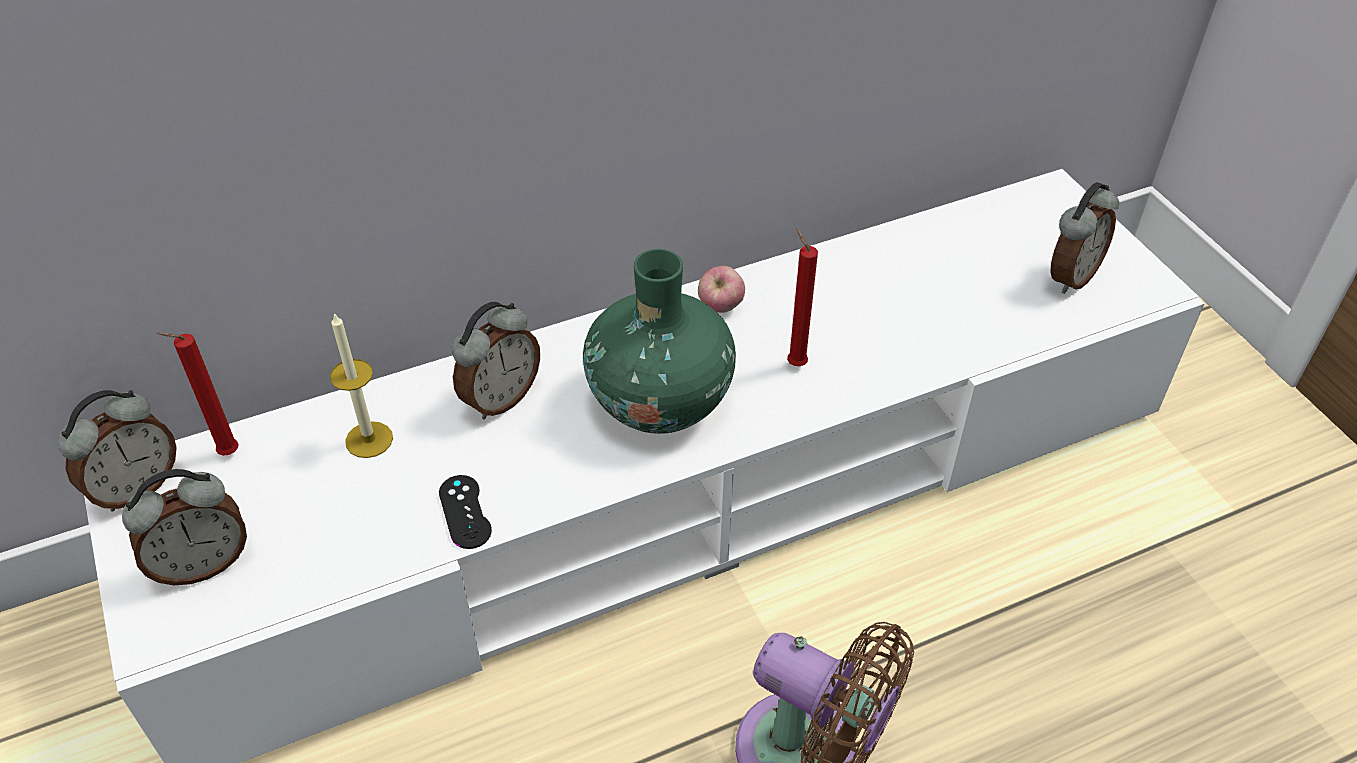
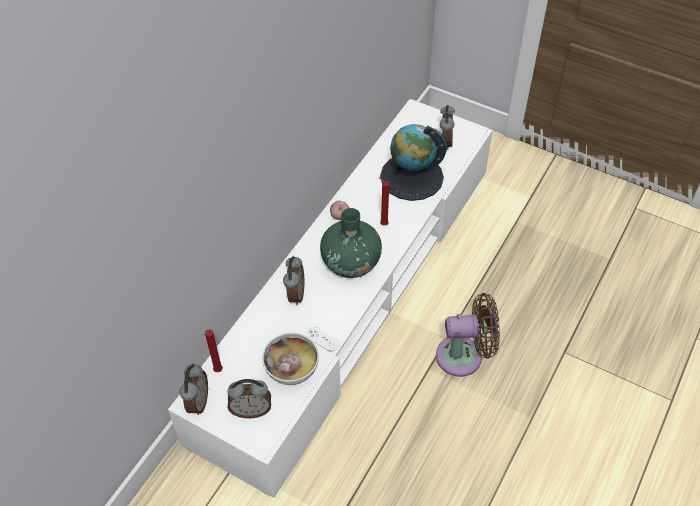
camera: 35 degrees left, 5 degrees up
alarm clock [122,469,247,585] -> alarm clock turned 60 degrees clockwise [227,379,271,418]
candle [330,312,393,458] -> none
black game controller [439,475,492,549] -> white game controller [306,327,340,351]
none -> bowl [262,333,319,385]
none -> globe [380,124,447,201]

